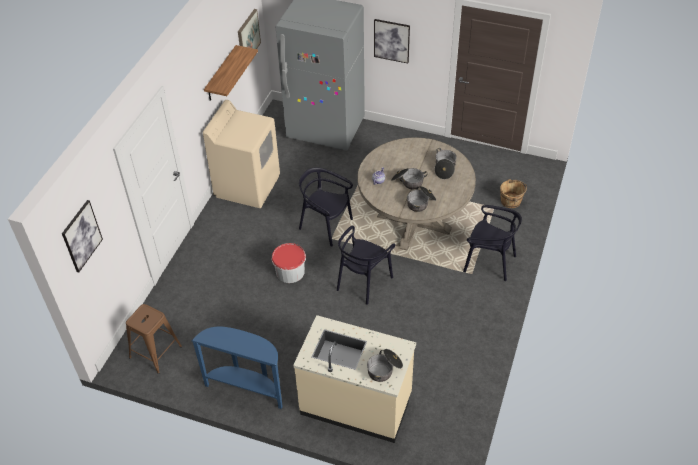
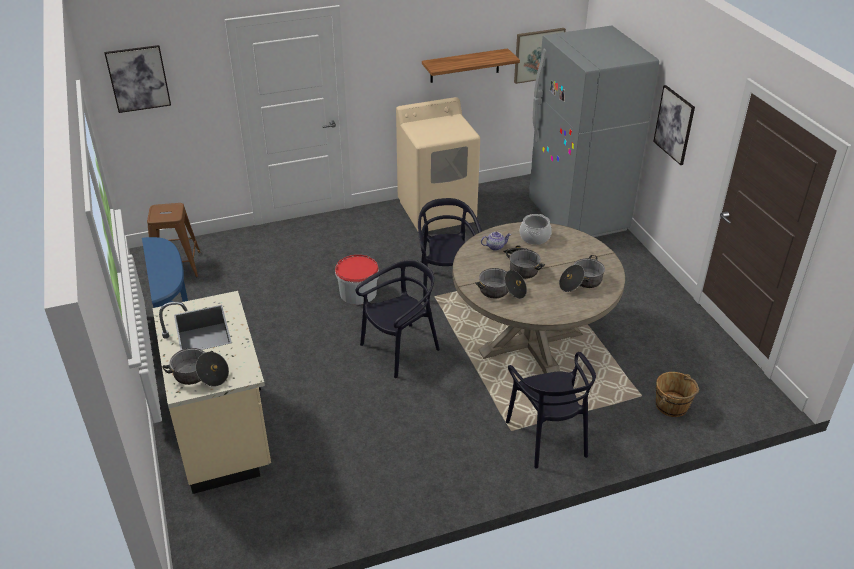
camera: 50 degrees right, 10 degrees down
black chair [337,226,395,305] -> black chair turned 150 degrees clockwise [356,260,440,378]
none -> cooking pot [520,214,552,245]

